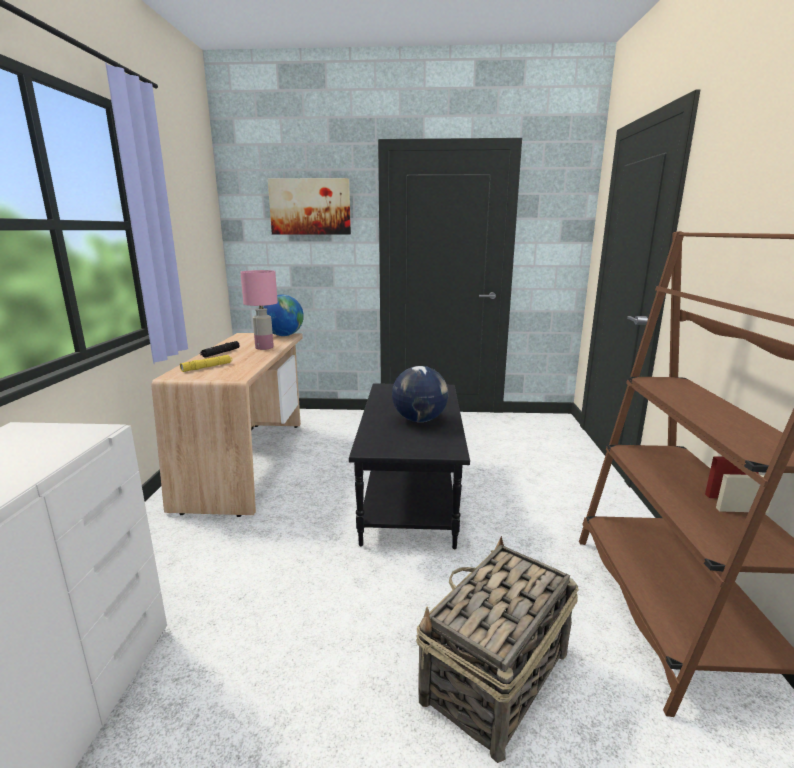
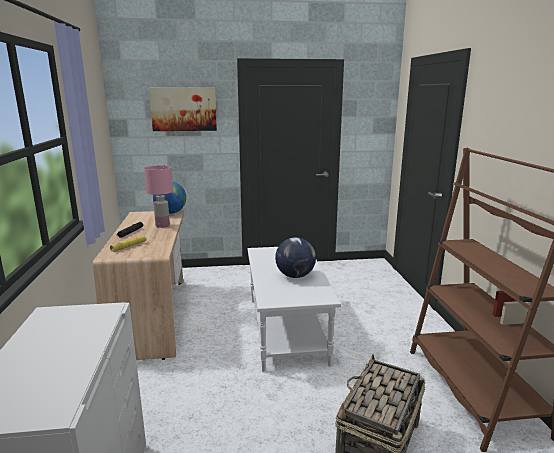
camera: 10 degrees left, 0 degrees up
black coffee table [349,383,470,549] -> white coffee table [248,247,341,372]

